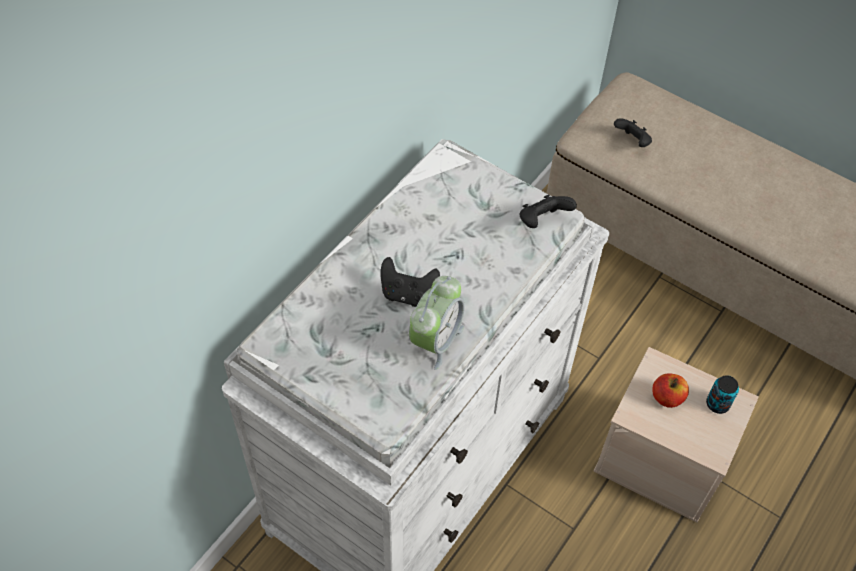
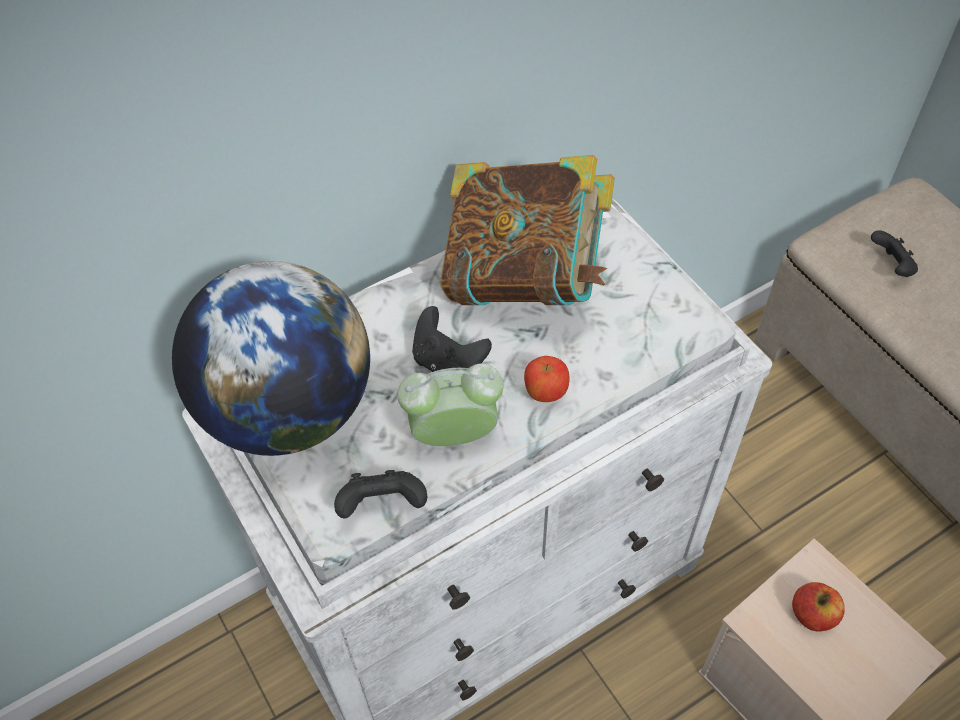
camera: 25 degrees right, 0 degrees up
alarm clock [409,276,465,370] -> alarm clock turned 150 degrees counterclockwise [397,363,504,447]
black game controller [520,195,577,228] -> black game controller moved to [334,470,427,518]
can [706,375,739,414] -> none
none -> globe [172,261,370,456]
none -> book [440,155,615,305]
none -> apple [524,356,570,402]

